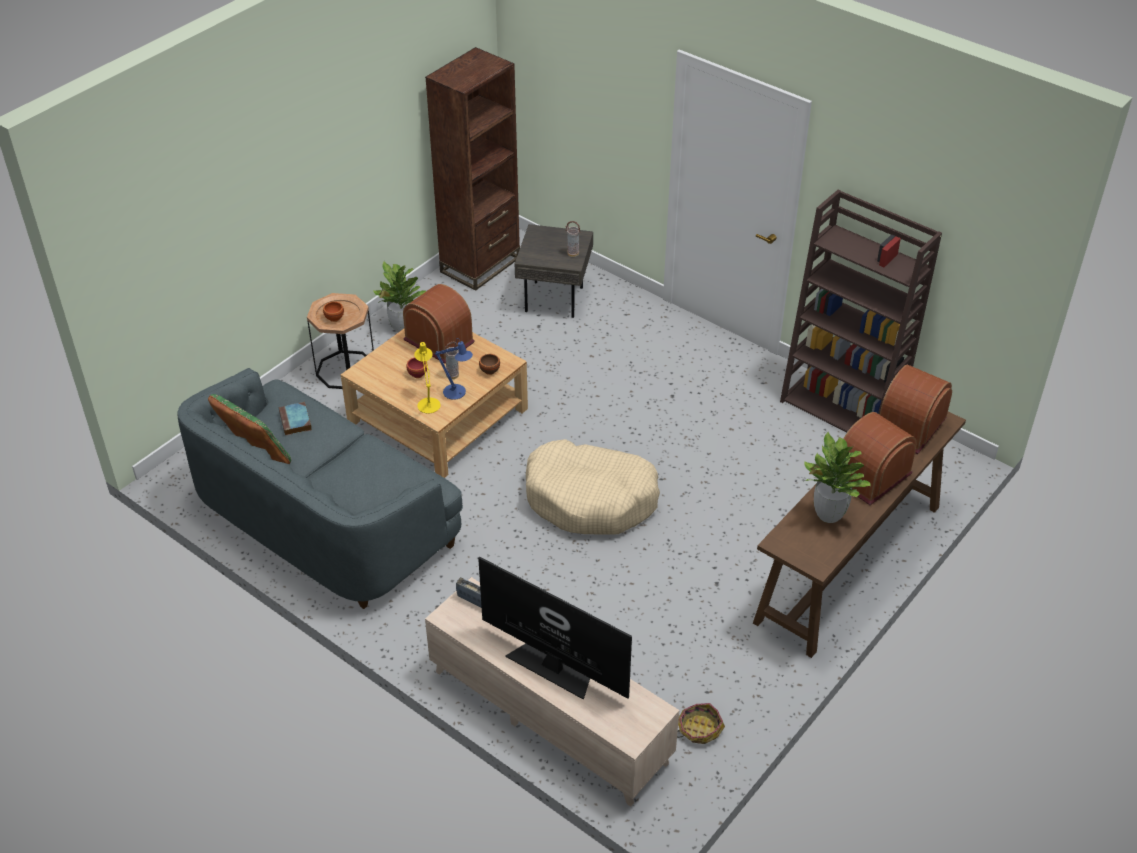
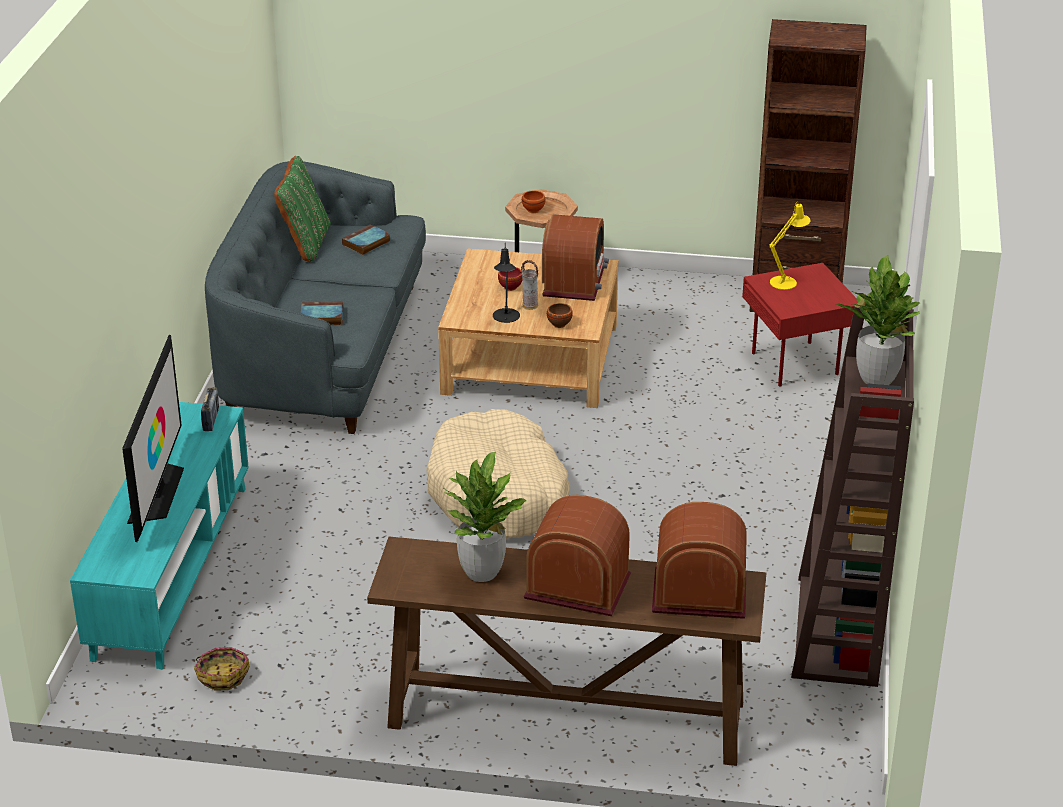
camera: 60 degrees right, 10 degrees down
potted plant [373,262,426,332] -> potted plant moved to [836,255,920,385]
yellow table lamp [414,342,441,414] -> yellow table lamp moved to [769,202,811,290]
beige tv stand [425,577,679,807] -> turquoise tv stand [70,402,249,669]
blue table lamp [435,338,473,400] -> black table lamp [493,245,520,323]
grey side table [515,224,593,318] -> red side table [742,263,858,386]
vase [565,221,580,257] -> none
none -> book [301,301,343,325]

